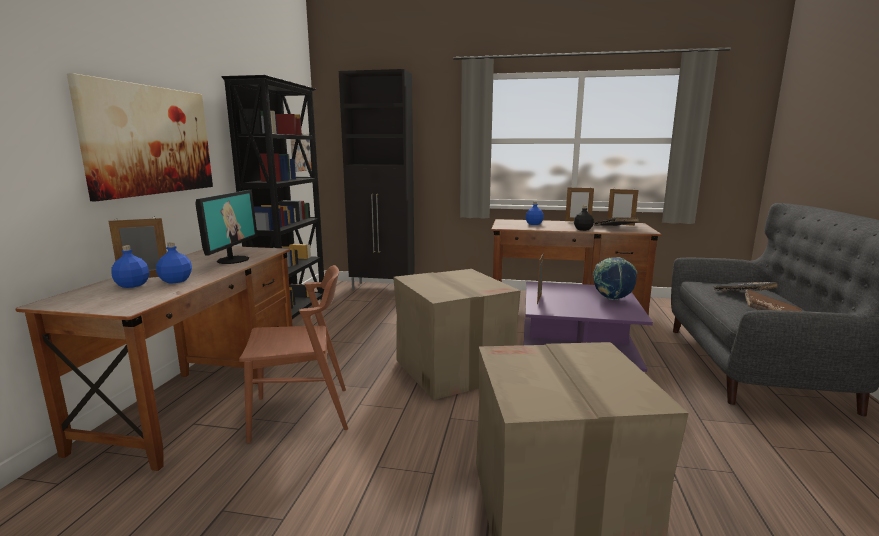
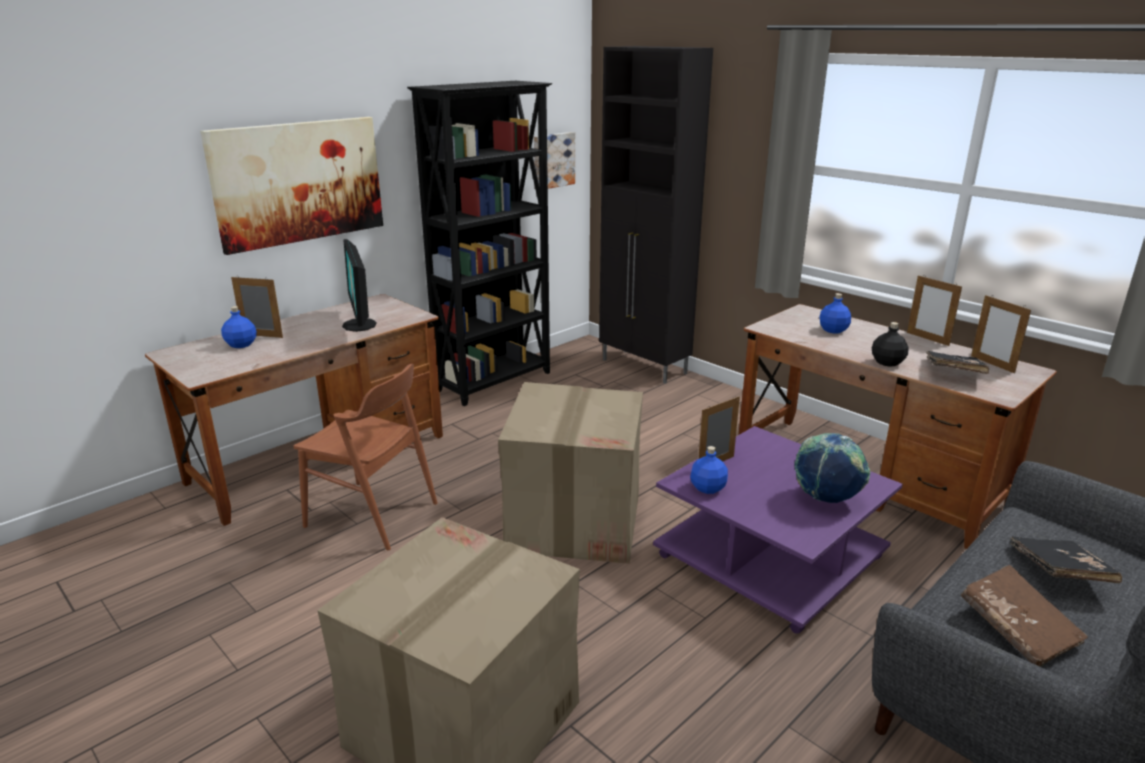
camera: 35 degrees right, 10 degrees up
blue bottle [156,242,192,283] -> blue bottle moved to [690,446,728,494]
monitor [195,190,258,264] -> monitor turned 120 degrees clockwise [342,239,376,332]

